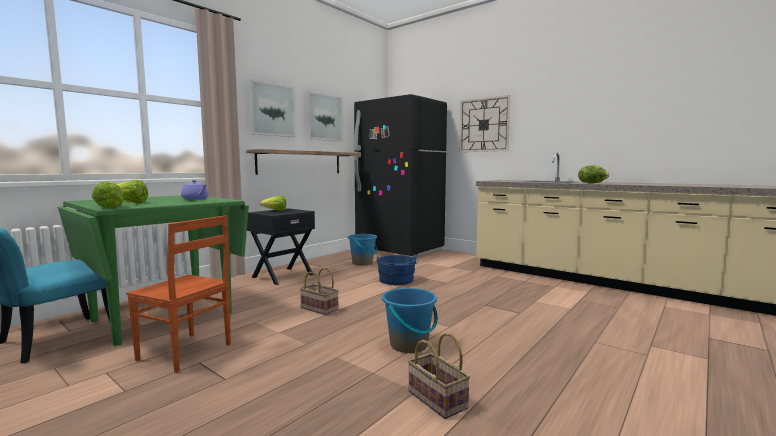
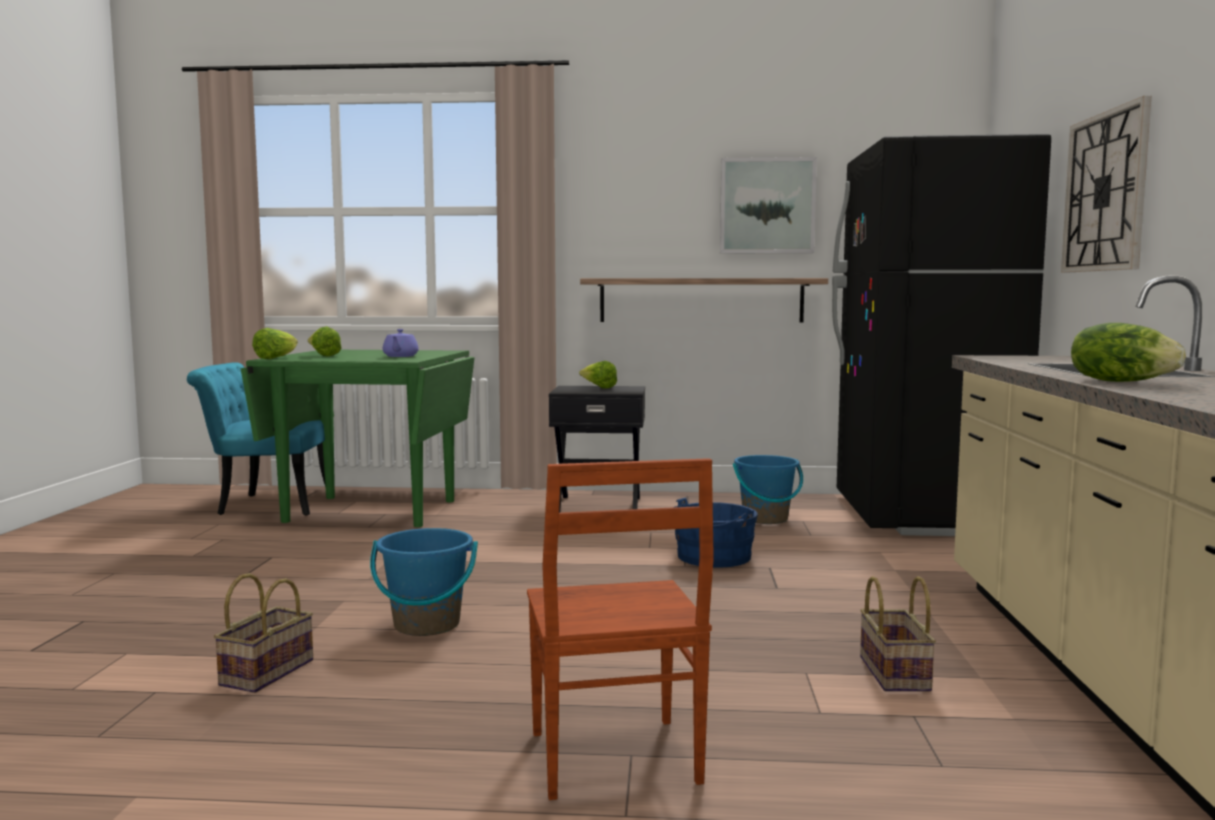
camera: 55 degrees right, 0 degrees up
brown chair [126,215,231,373] -> brown chair moved to [527,458,714,800]
picture [248,79,296,137] -> none
basket [300,268,339,315] -> basket moved to [860,576,936,692]

